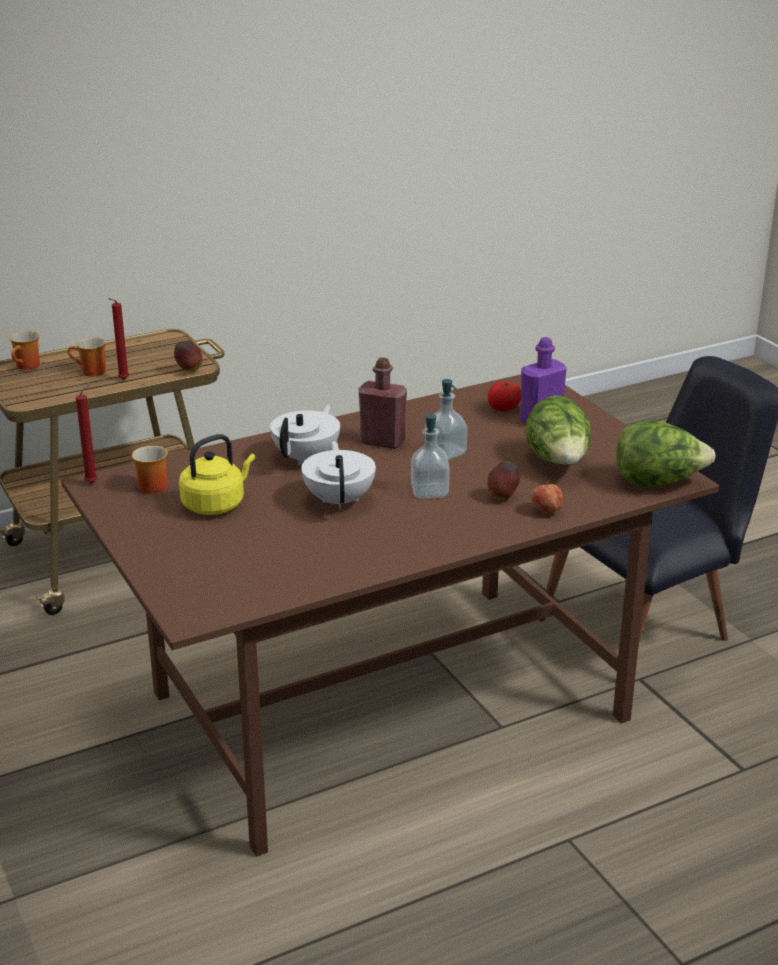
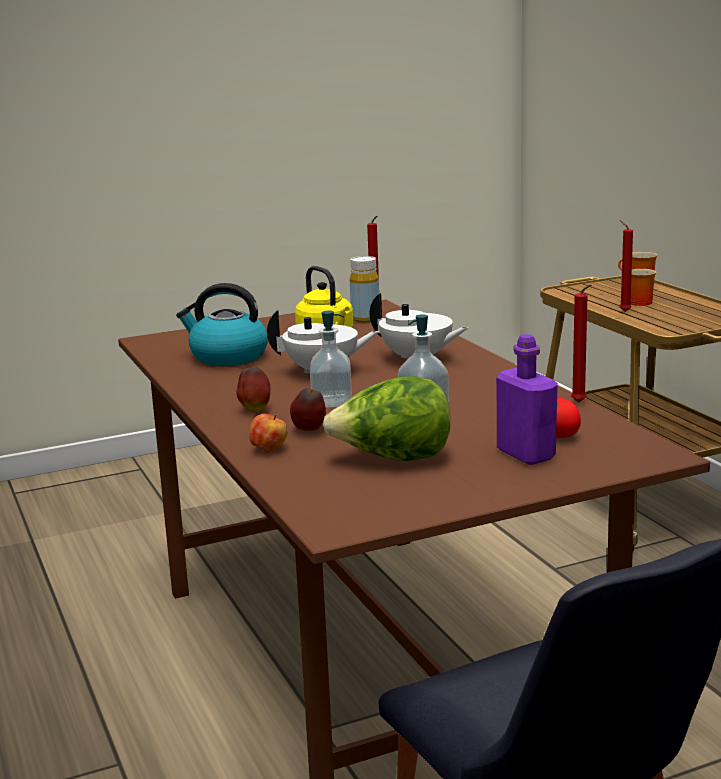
camera: 95 degrees right, 10 degrees down
mug [132,446,168,494] -> yellow bottle [350,256,379,322]
apple [174,341,202,371] -> apple moved to [236,367,270,412]
red bottle [359,357,407,449] -> none
lettuce [616,421,716,487] -> none
none -> kettle [176,283,268,366]
none -> red candle [571,284,591,403]

